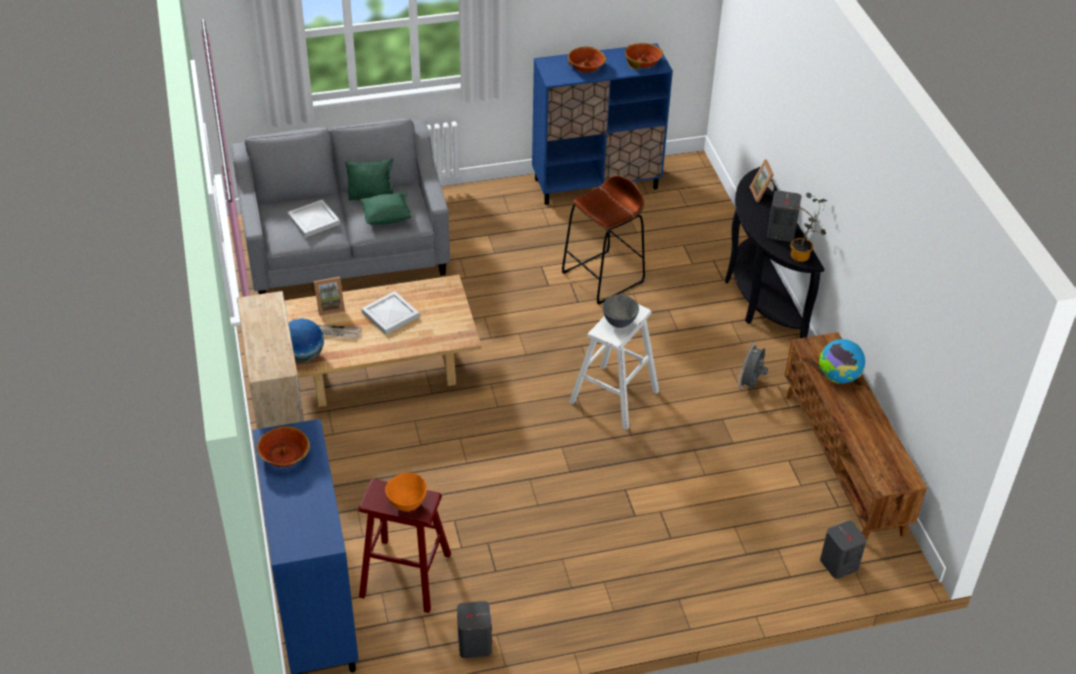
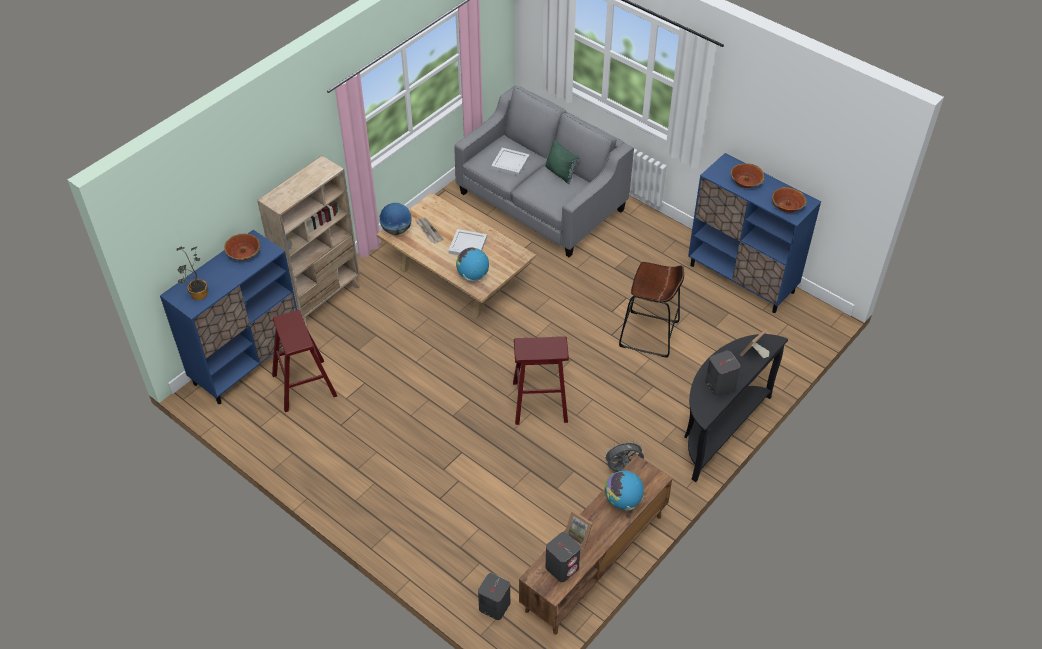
camera: 55 degrees right, 5 degrees up
picture frame [314,277,345,316] -> picture frame moved to [565,510,593,550]
green pillow [360,192,413,225] -> none
orange bowl [385,473,427,511] -> none
grey speaker [457,601,492,658] -> grey speaker moved to [545,532,581,582]
white stool [569,304,659,430] -> red stool [513,336,569,425]
grey bowl [602,294,639,328] -> none
potted plant [789,193,828,262] -> potted plant moved to [177,247,208,300]
none -> globe [456,248,489,281]

